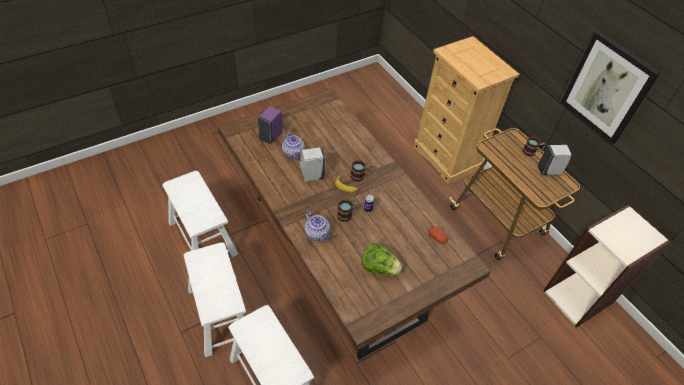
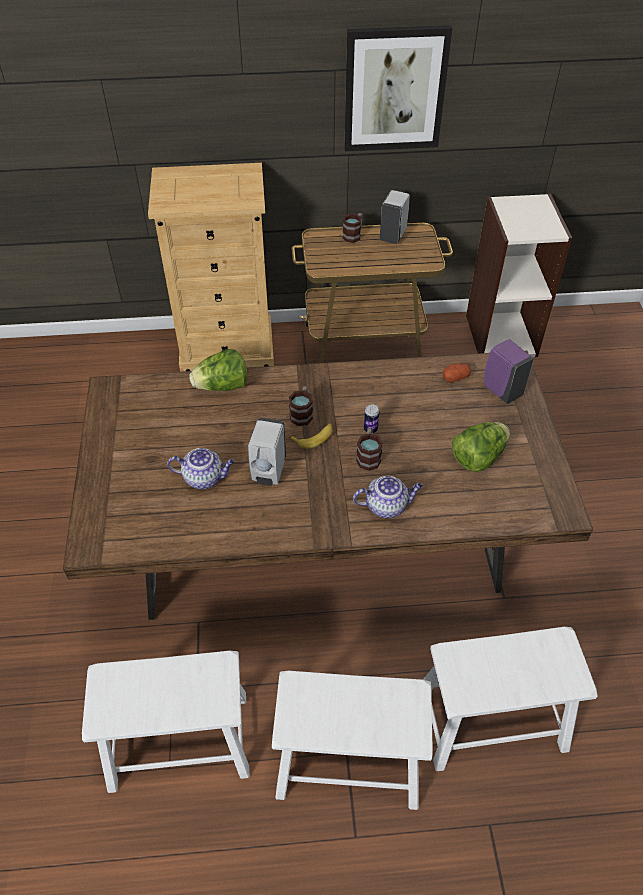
camera: 60 degrees left, 0 degrees up
purple soap dispenser [258,106,282,144] -> purple soap dispenser moved to [484,339,534,404]
none -> lettuce [189,349,247,391]

